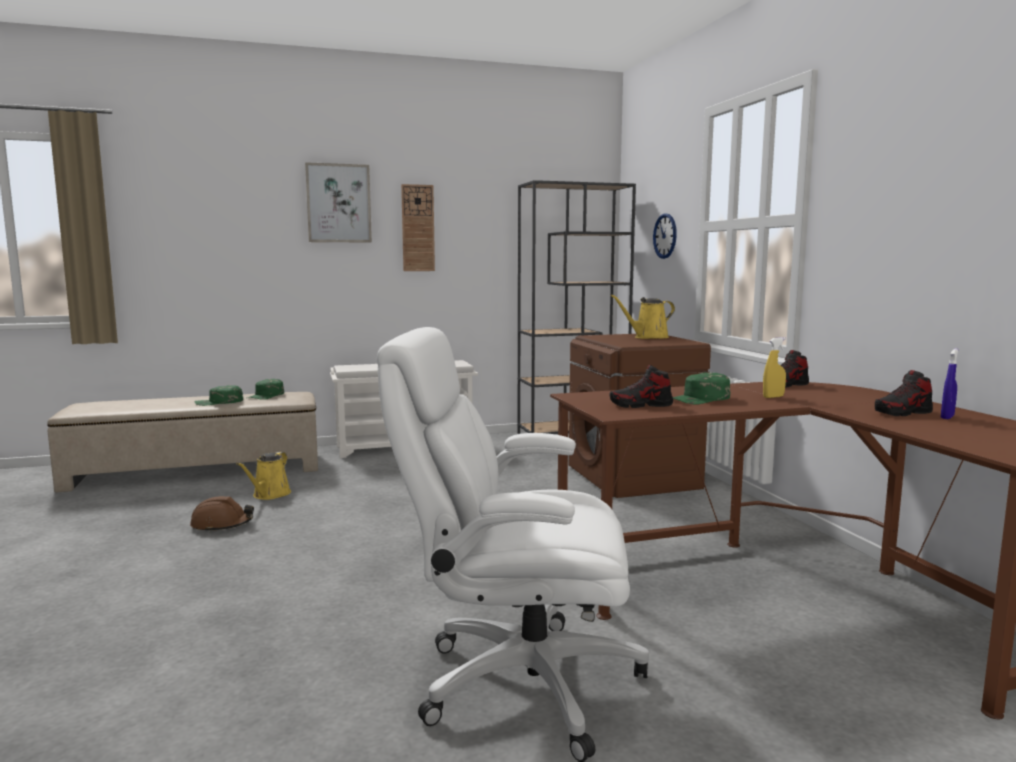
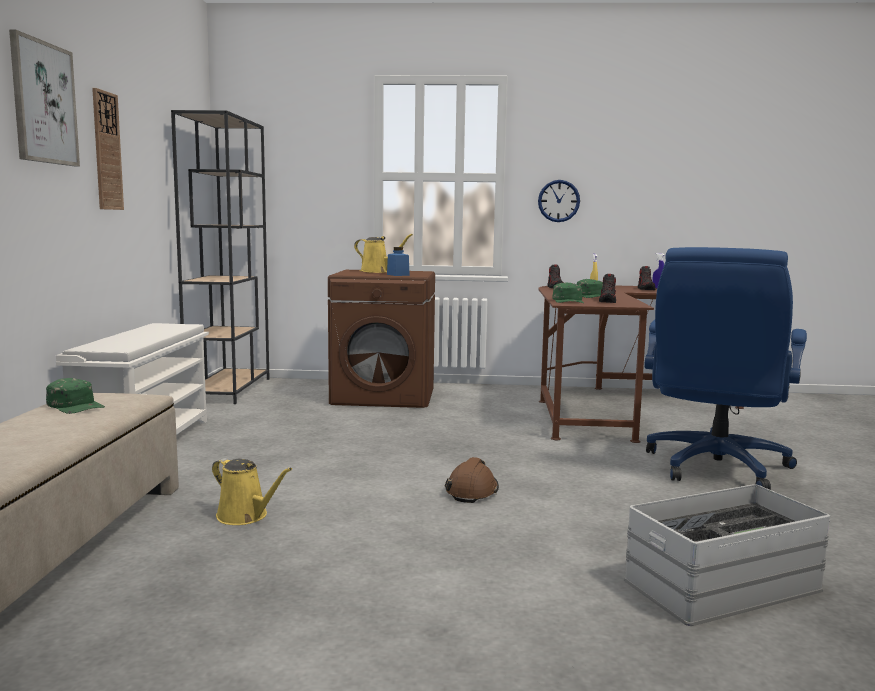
camera: 70 degrees left, 0 degrees up
brown hard hat [190,496,254,533] -> brown hard hat moved to [445,457,499,503]
green cap [194,385,243,406] -> green cap moved to [552,282,584,303]
white office chair [377,327,649,762] -> blue office chair [645,247,807,489]
yellow watering can [611,294,675,339] -> yellow watering can turned 60 degrees counterclockwise [354,234,413,273]
wall clock [653,213,677,259] -> wall clock moved to [538,180,580,222]
none -> blue jar [387,247,410,276]
none -> grey storage box [624,484,830,626]

